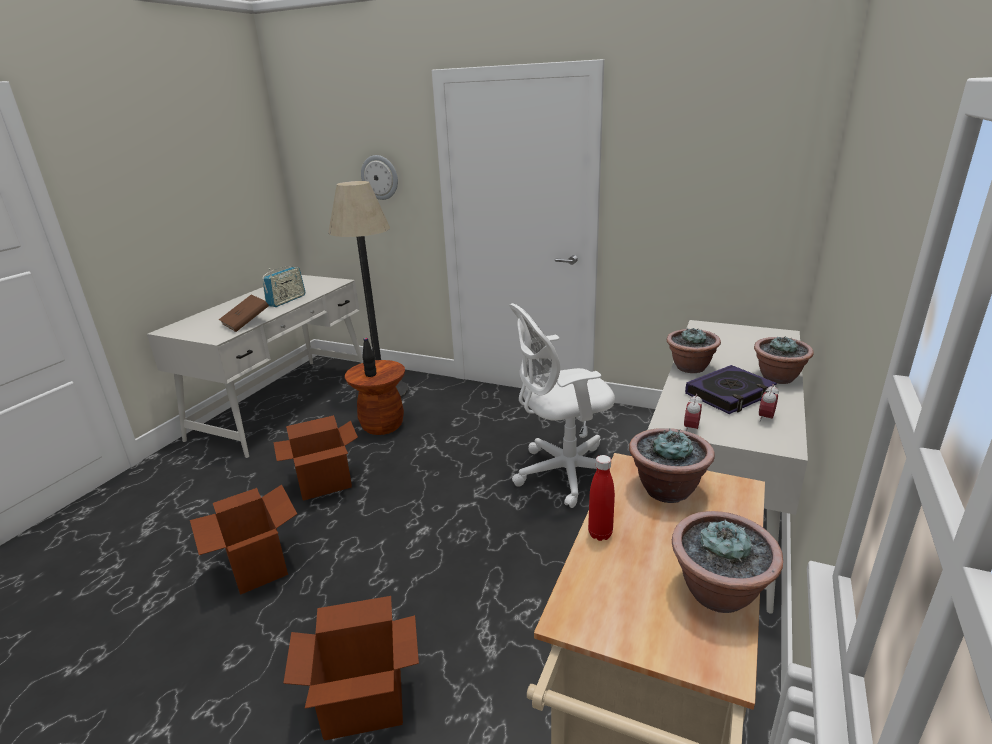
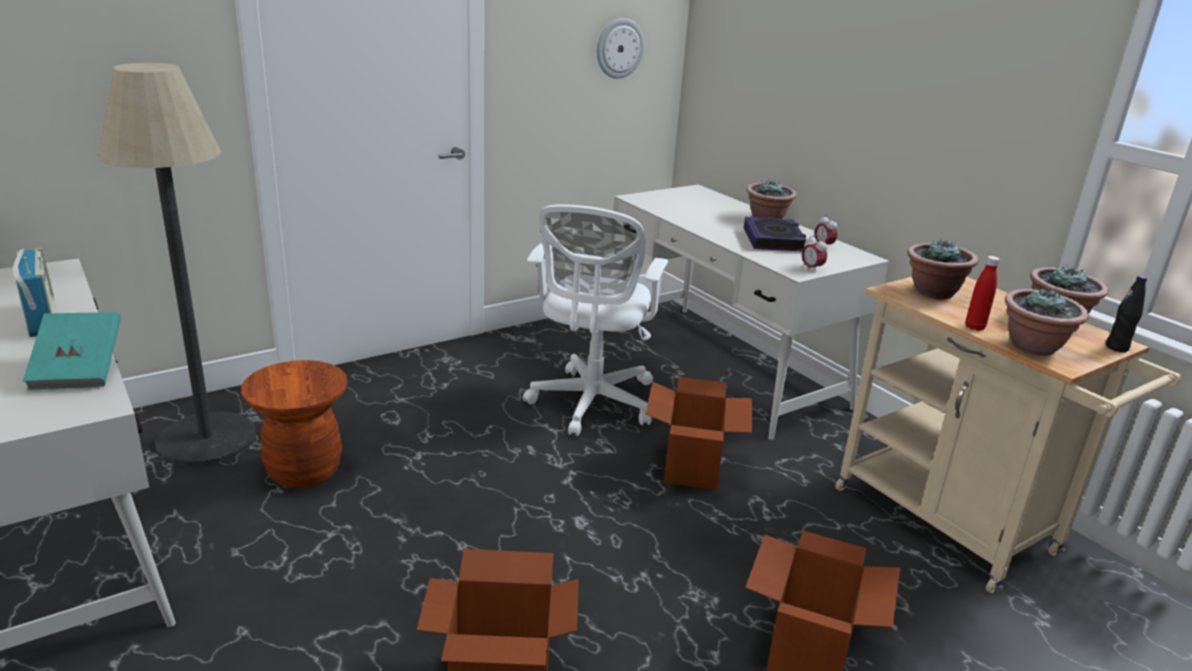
camera: 60 degrees left, 0 degrees up
brown book [219,294,269,332] -> turquoise book [23,312,121,390]
cardboard box [273,415,358,501] -> cardboard box moved to [646,377,752,490]
wall clock [361,155,398,200] -> wall clock moved to [597,18,644,79]
black bottle [362,338,376,377] -> black bottle moved to [1106,276,1147,352]
potted plant [667,328,721,373] -> potted plant moved to [1005,288,1089,356]

